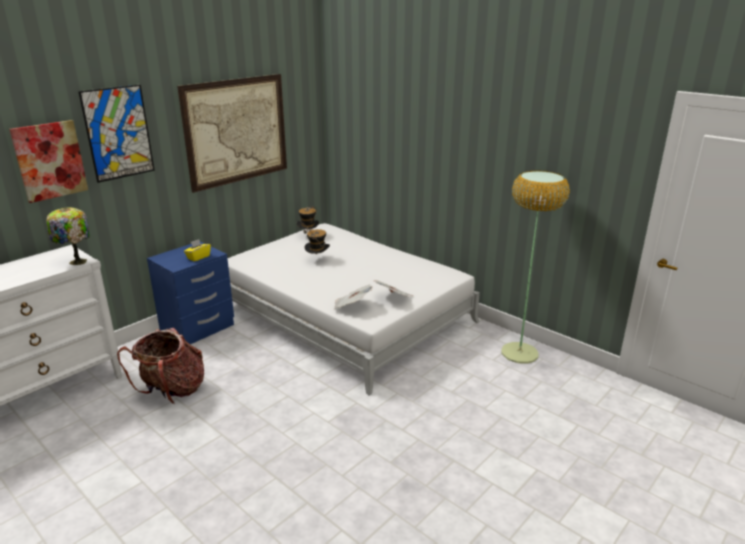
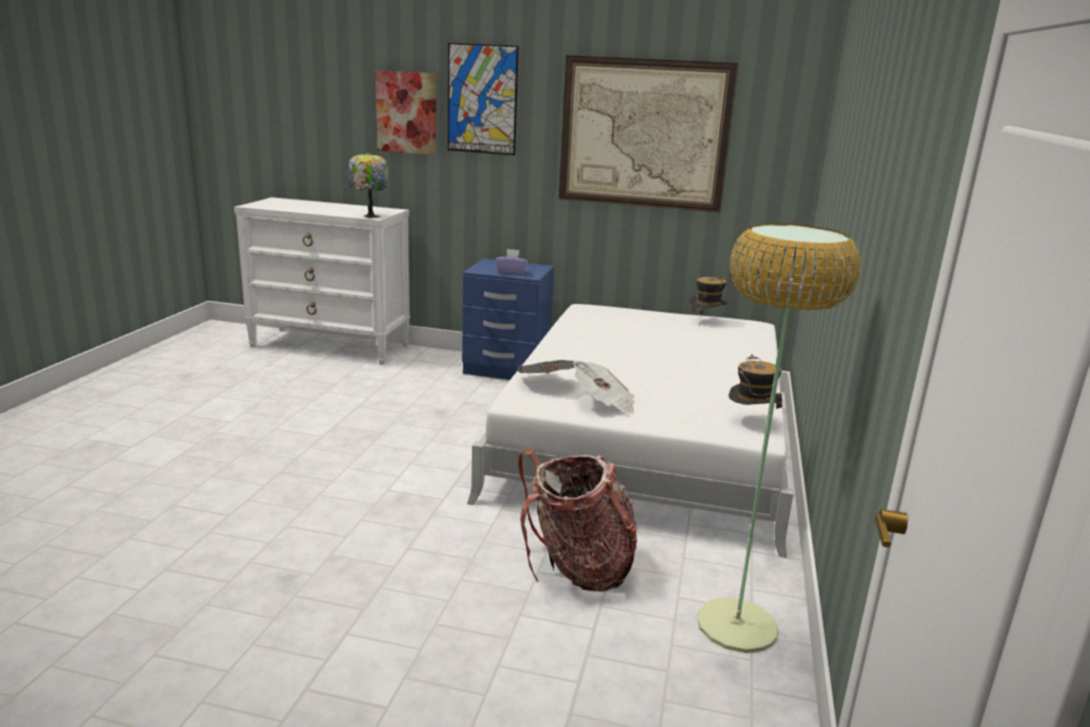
camera: 60 degrees right, 5 degrees down
backpack [117,328,204,404] -> backpack moved to [518,449,637,592]
yellow tissue box [184,239,211,262] -> purple tissue box [496,249,528,275]
hat [305,229,330,255] -> hat moved to [729,354,782,409]

